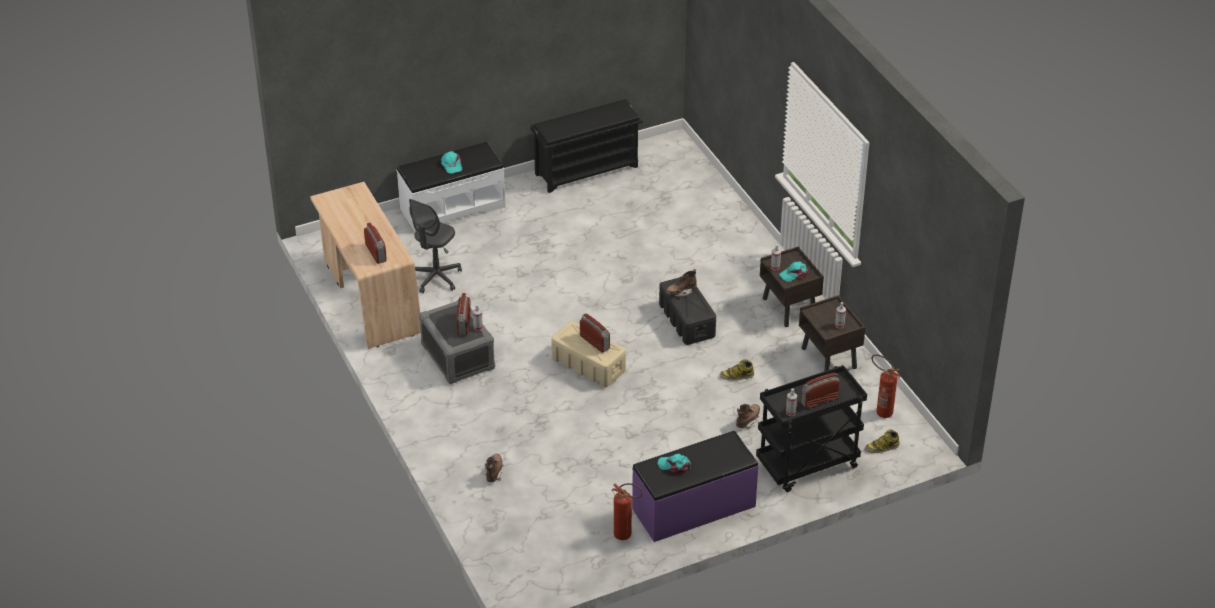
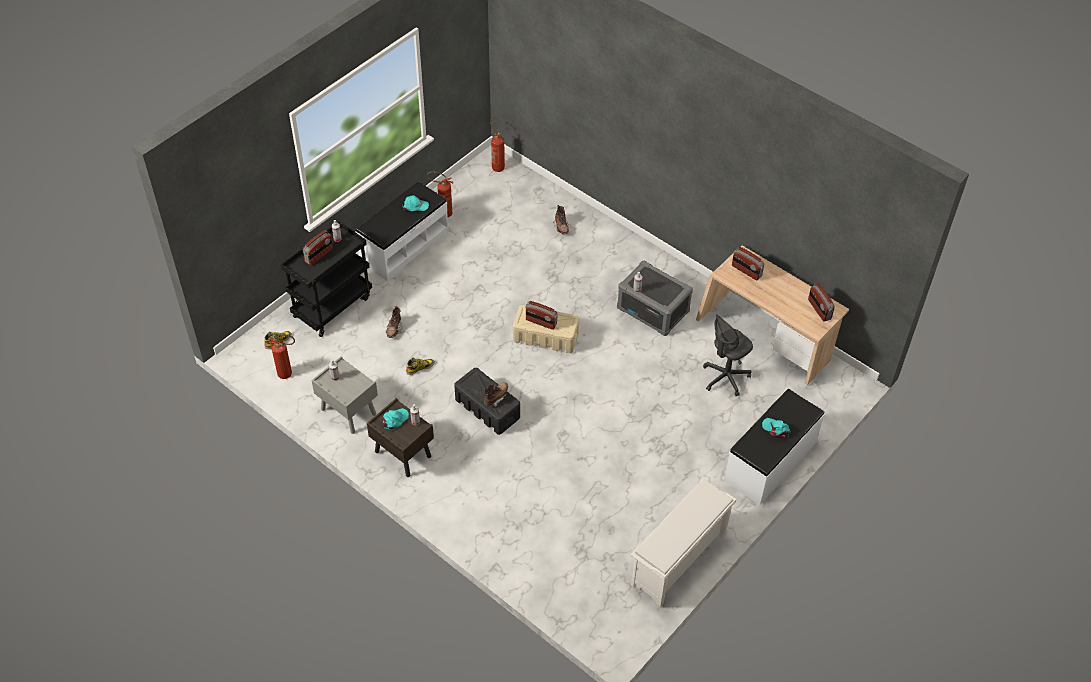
camera: 155 degrees right, 10 degrees up
grey office chair [409,199,462,293] -> grey office chair turned 135 degrees counterclockwise [703,314,753,396]
radio [456,293,471,335] -> radio moved to [808,283,835,322]
black shoe rack [530,99,643,193] -> white shoe rack [631,478,736,607]
purple bench [632,431,759,542] -> white bench [355,182,449,282]
brown nightstand [799,295,865,371] -> grey nightstand [312,356,378,434]
none -> fire extinguisher [490,119,505,172]

